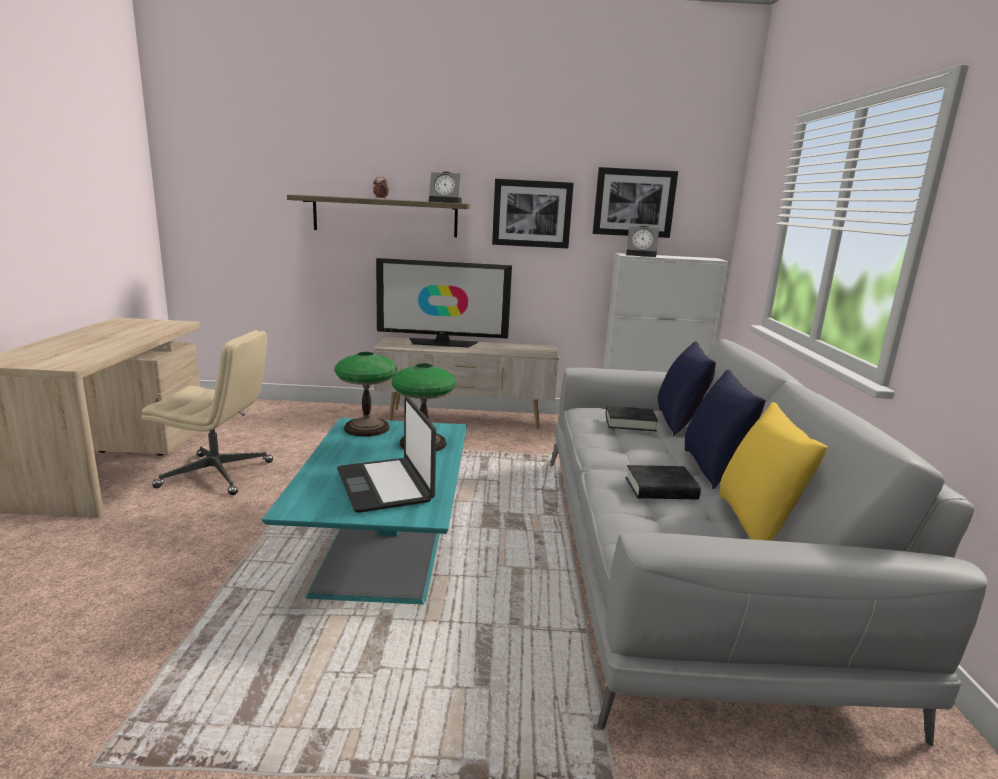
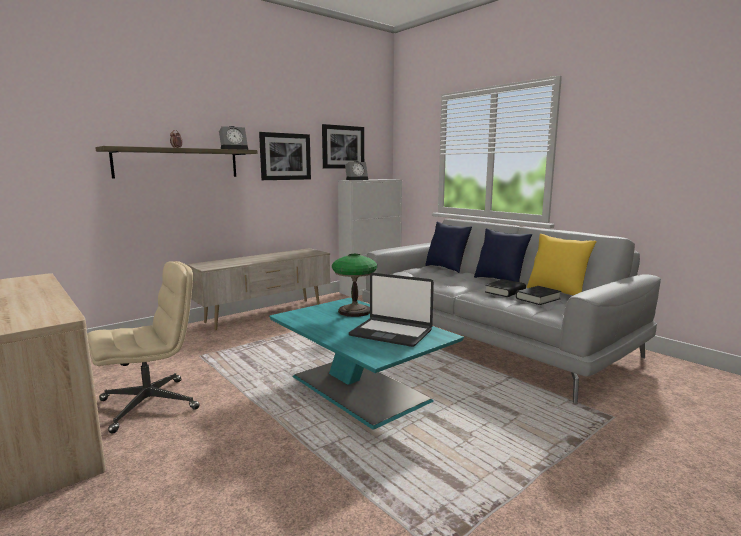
camera: 40 degrees left, 5 degrees down
table lamp [334,352,397,437] -> none
television [376,258,512,347] -> none
black book [606,406,658,431] -> black book moved to [516,286,561,305]

